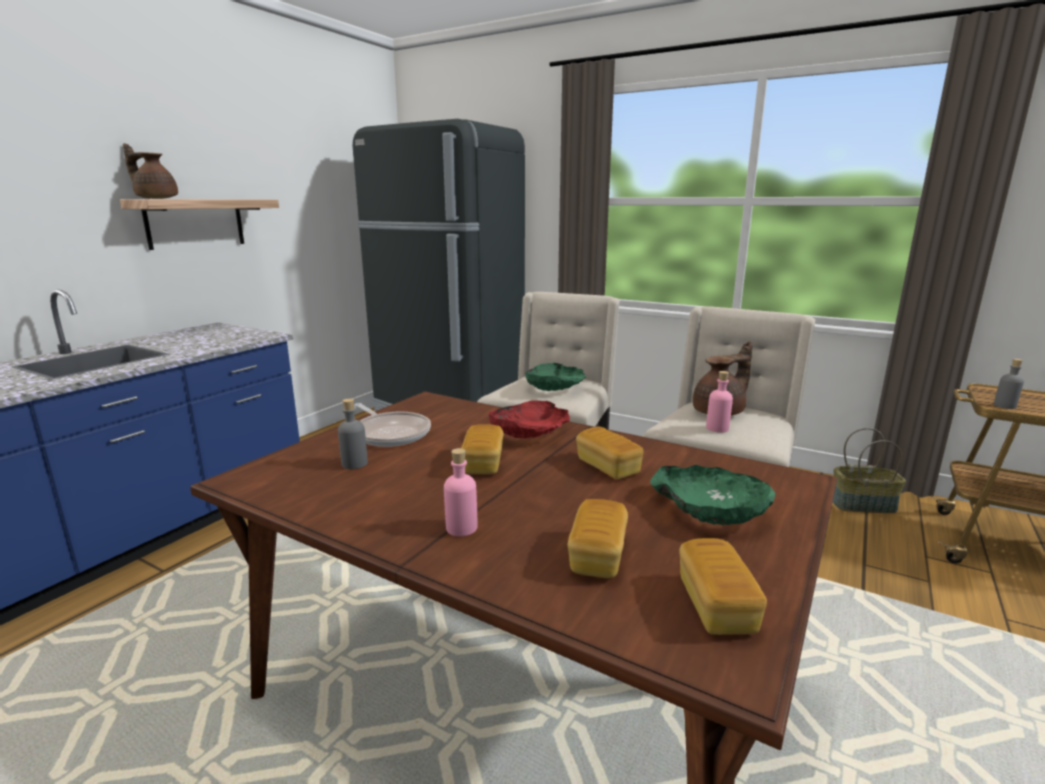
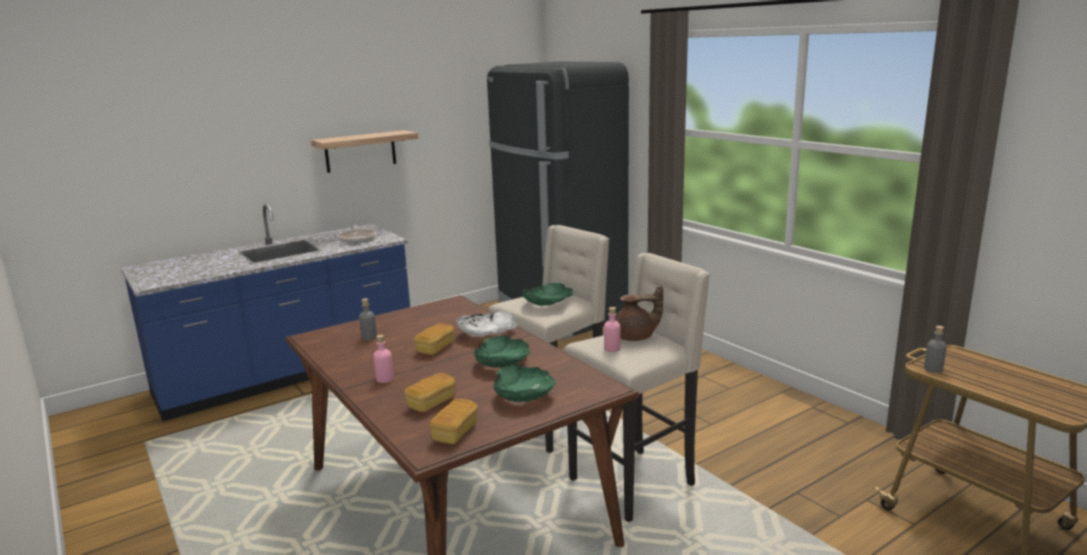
camera: 25 degrees right, 0 degrees up
brown teapot [123,143,178,199] -> none
frying pan [355,403,431,447] -> frying pan moved to [338,225,376,243]
red bowl [489,401,570,438] -> white bowl [457,312,517,337]
bread [576,427,644,479] -> green bowl [473,335,530,368]
basket [833,428,906,513] -> none

